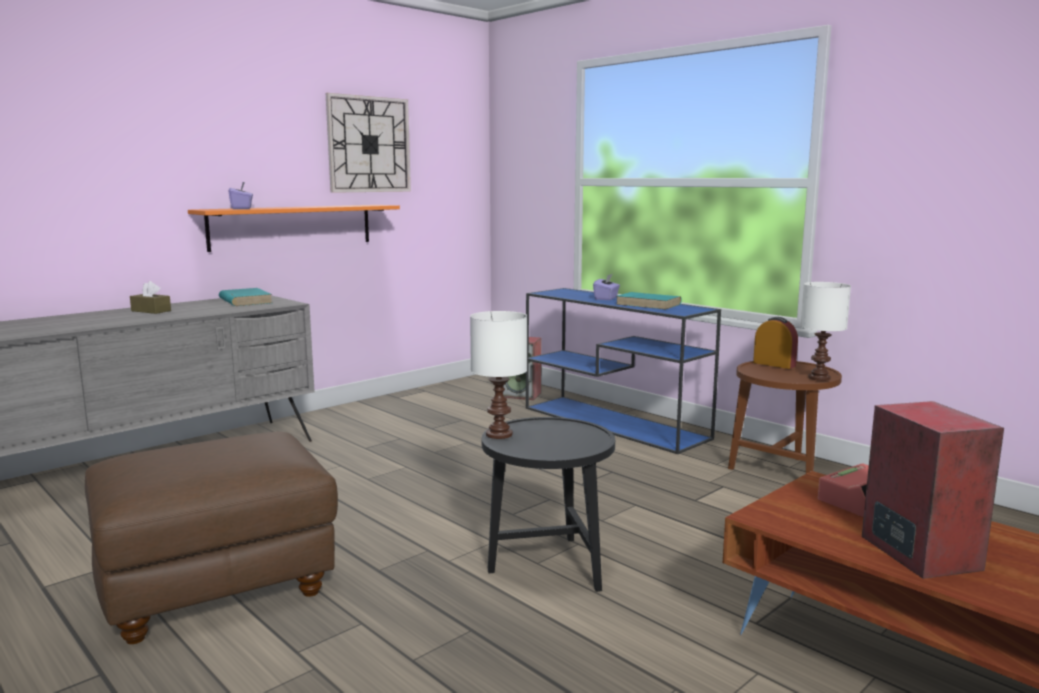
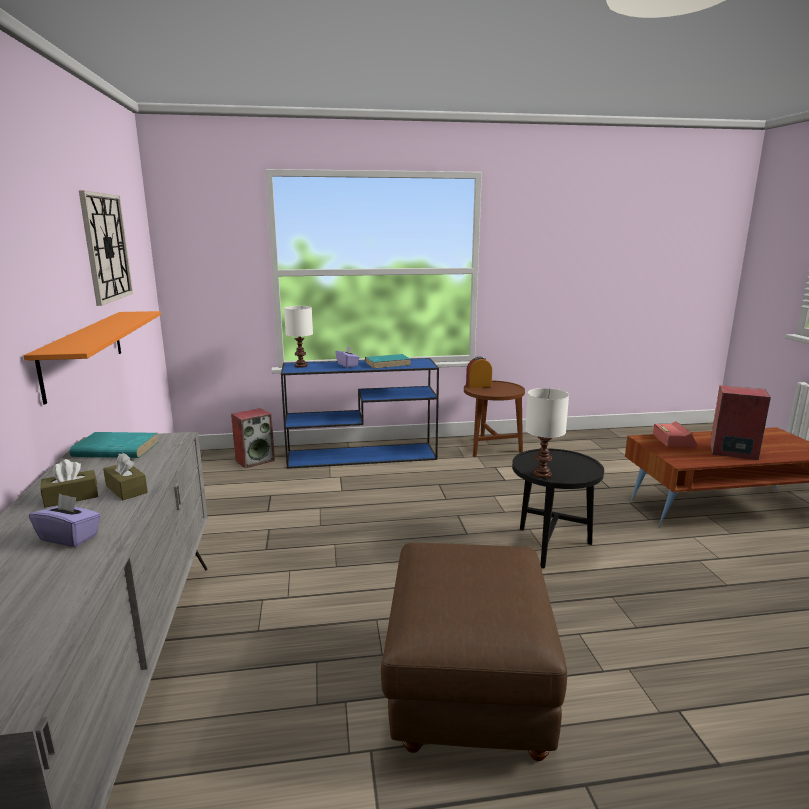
camera: 55 degrees left, 5 degrees up
purple tissue box [228,182,253,209] -> purple tissue box moved to [29,494,101,547]
white table lamp [801,282,851,381] -> white table lamp moved to [284,306,313,368]
none -> brown tissue box [103,453,148,500]

